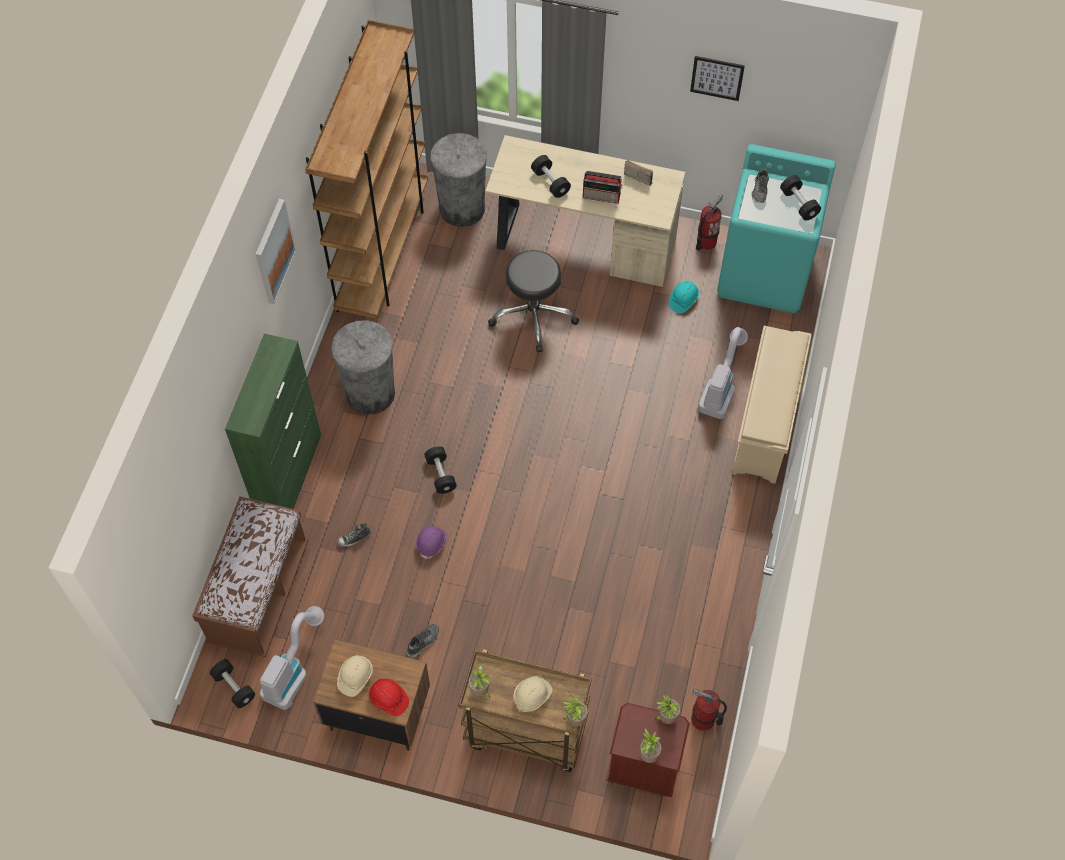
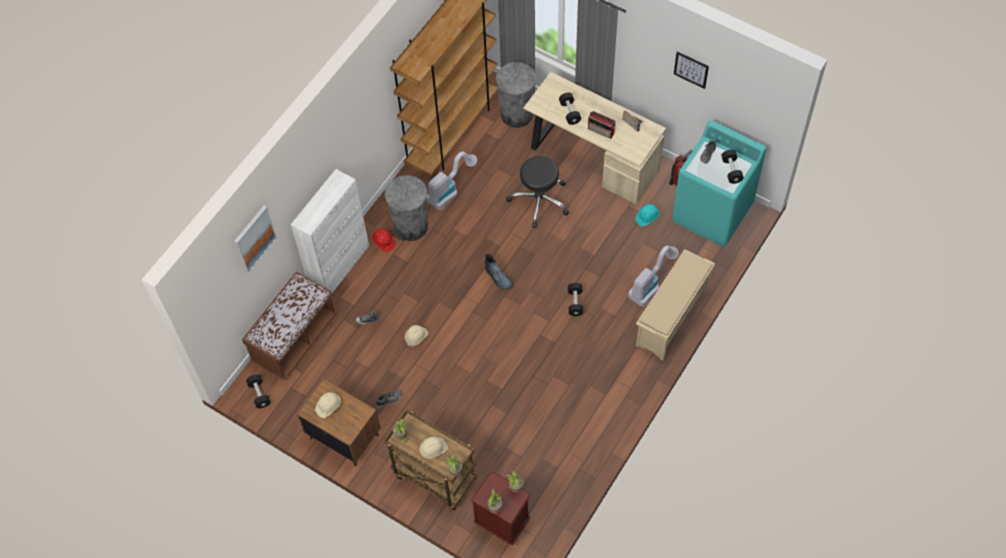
camera: 20 degrees right, 0 degrees up
green cabinet [225,334,321,509] -> white cabinet [291,169,369,293]
picture [256,199,296,304] -> picture moved to [234,205,277,273]
vacuum cleaner [260,606,324,710] -> vacuum cleaner moved to [427,152,477,210]
red hard hat [369,679,409,716] -> red hard hat moved to [372,229,395,252]
purple hard hat [416,526,447,560] -> beige hard hat [405,325,428,347]
black dumbbell [425,446,457,494] -> black dumbbell moved to [568,283,583,316]
fire extinguisher [691,689,727,731] -> none
none -> boot [485,254,513,290]

